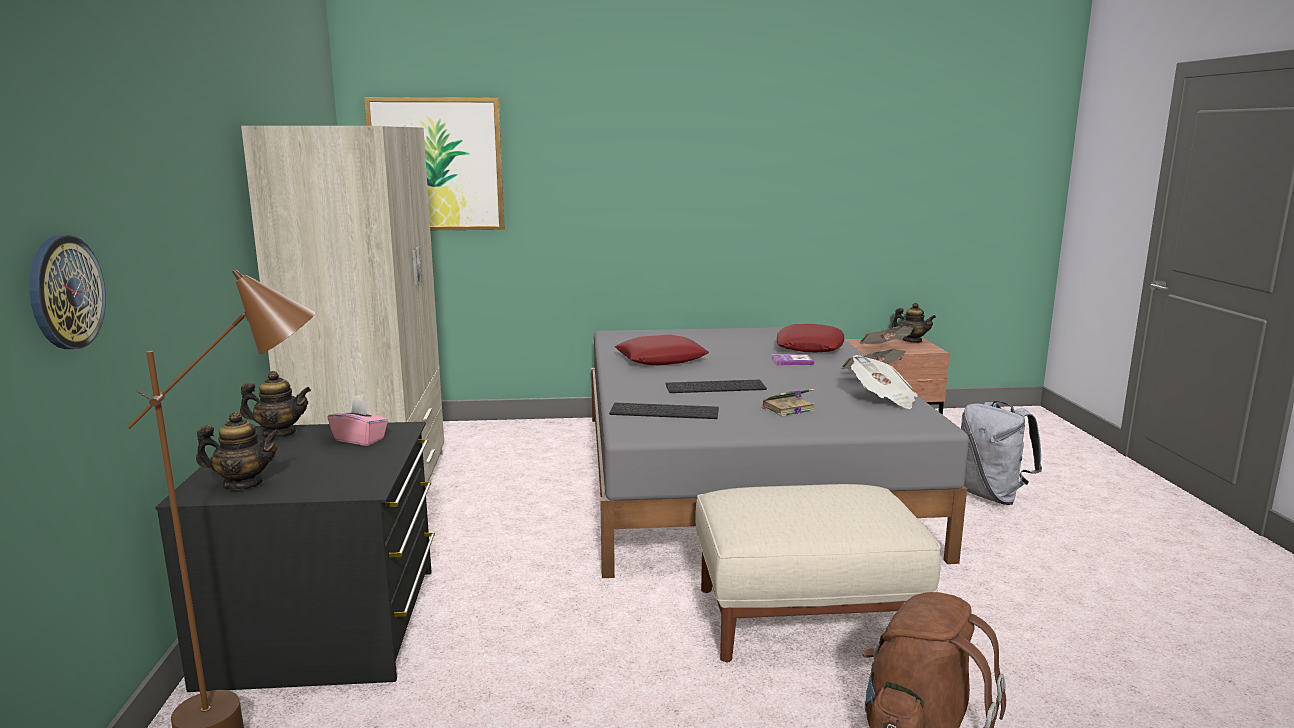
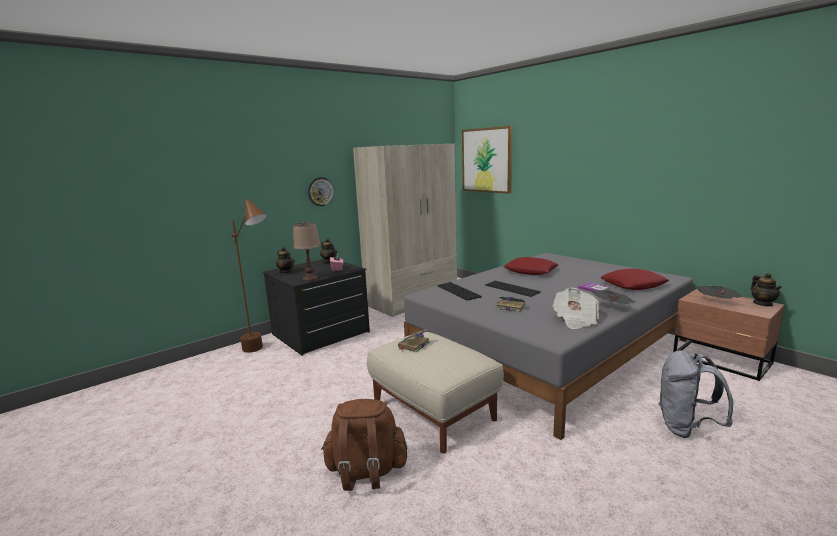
camera: 55 degrees right, 0 degrees up
wall clock [29,235,106,349] -> wall clock moved to [307,177,334,207]
none -> brown table lamp [293,223,321,281]
none -> book [398,329,430,352]

